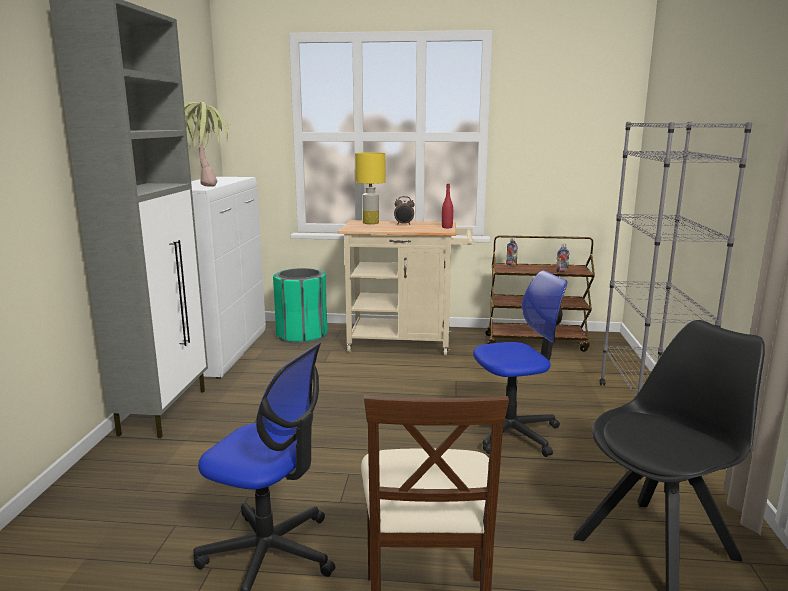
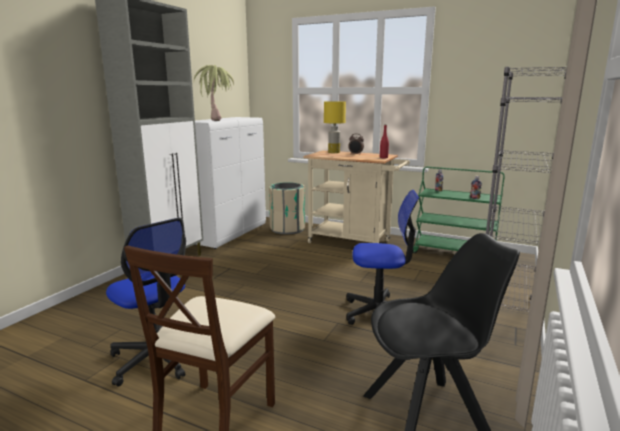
camera: 20 degrees right, 0 degrees up
green trash can [273,268,328,344] -> beige trash can [269,182,305,234]
brown cart [485,235,595,352] -> green cart [413,167,505,253]

